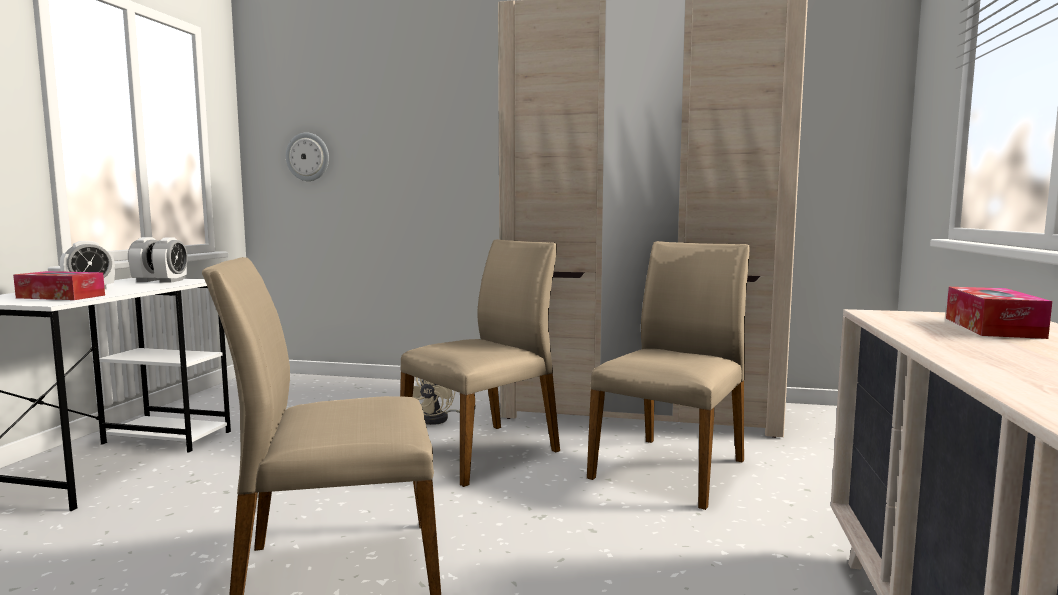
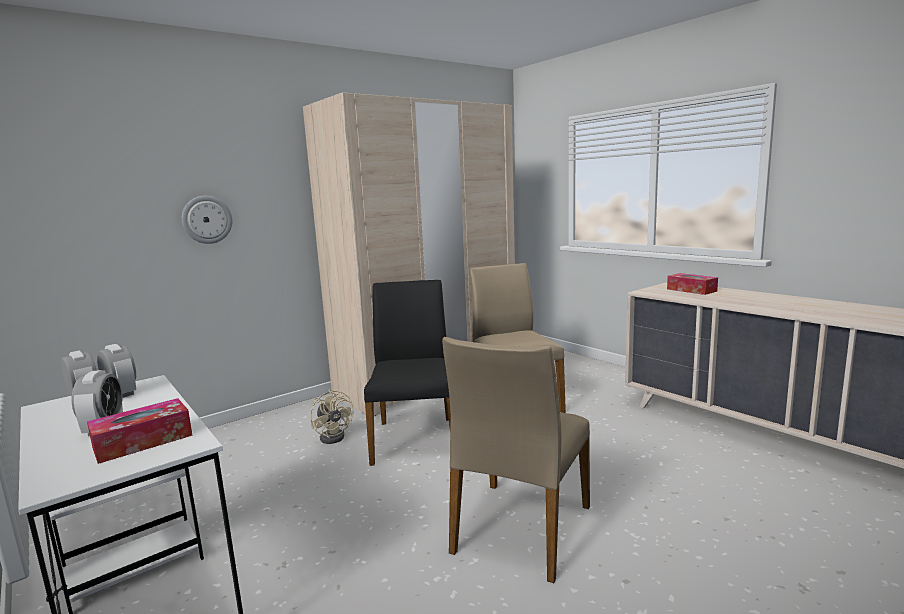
camera: 50 degrees left, 5 degrees up
wall clock [286,132,329,181] -> wall clock moved to [182,196,232,244]
beige chair [400,239,560,487] -> black chair [364,280,451,466]

